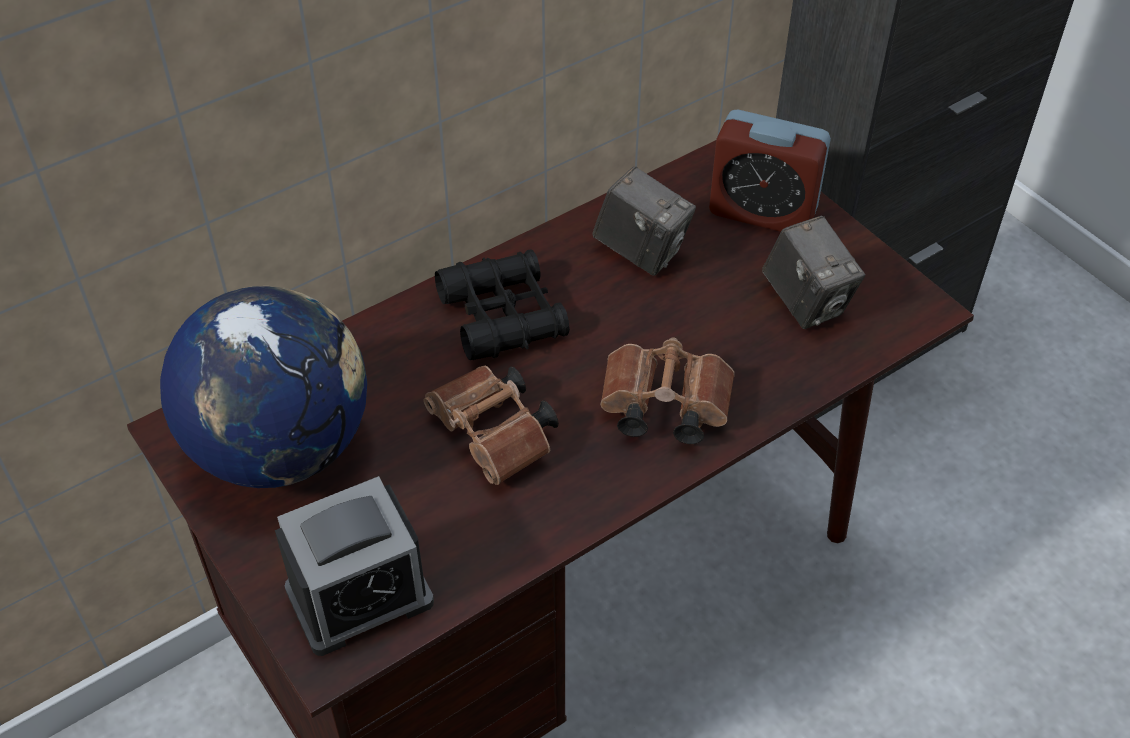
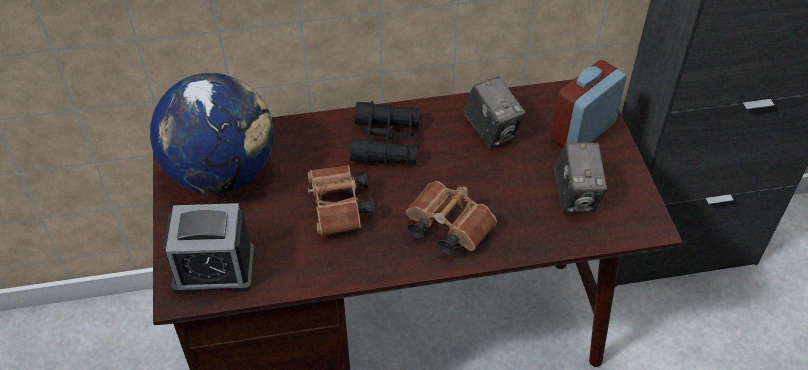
camera: 25 degrees right, 0 degrees up
alarm clock [709,110,831,232] -> alarm clock turned 90 degrees clockwise [550,60,627,148]

